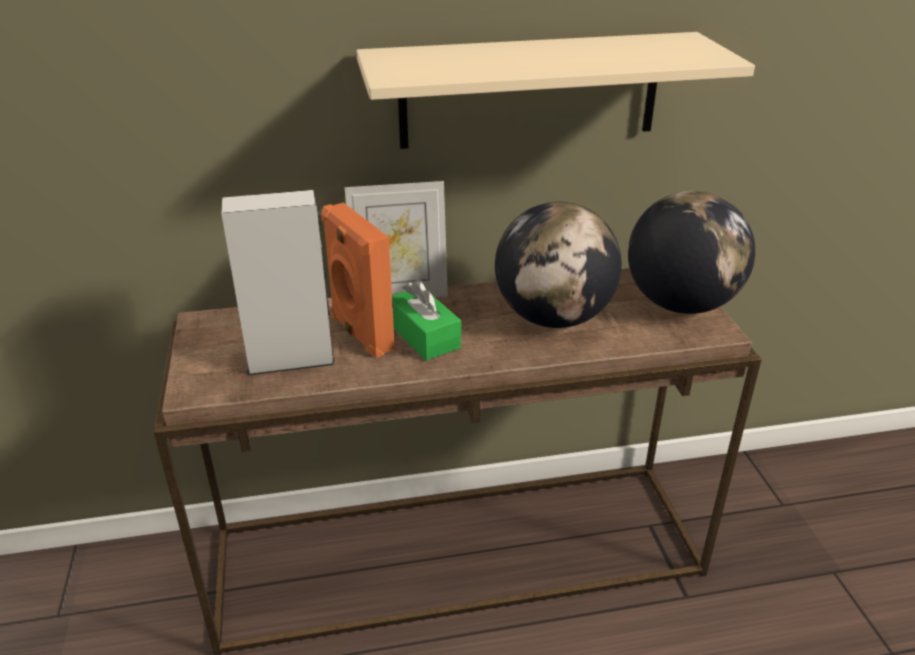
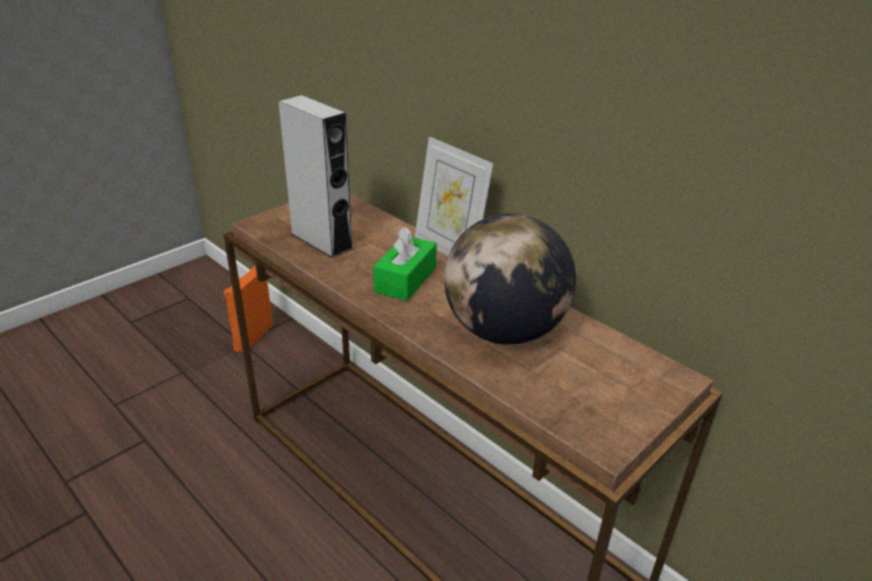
camera: 55 degrees right, 0 degrees up
orange speaker [321,202,395,358] -> orange speaker moved to [224,266,273,352]
beige shelf [356,32,755,149] -> none
globe [628,191,755,314] -> none

